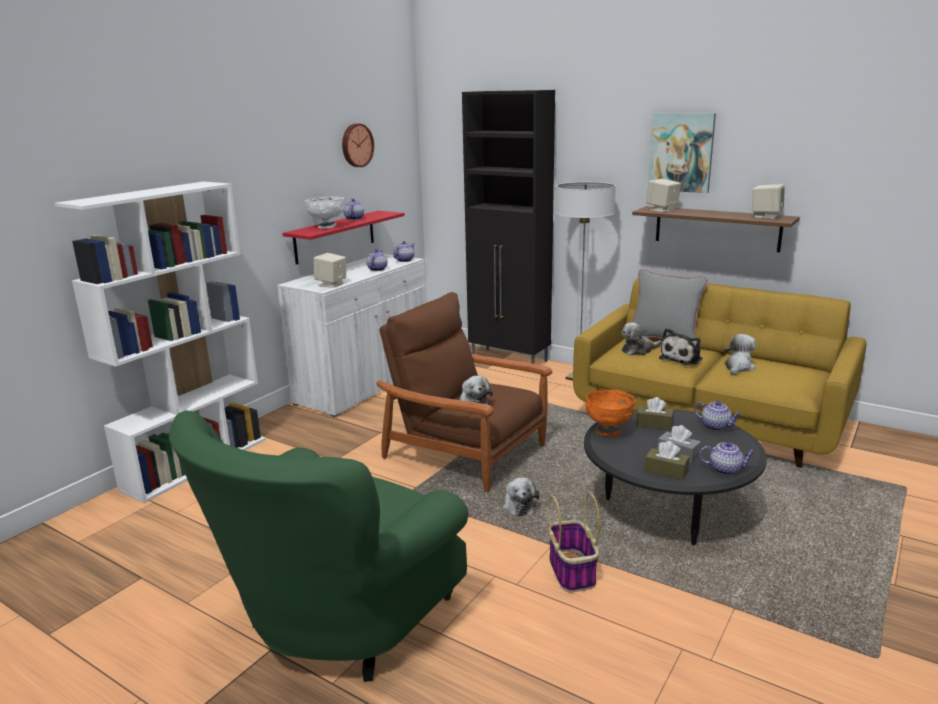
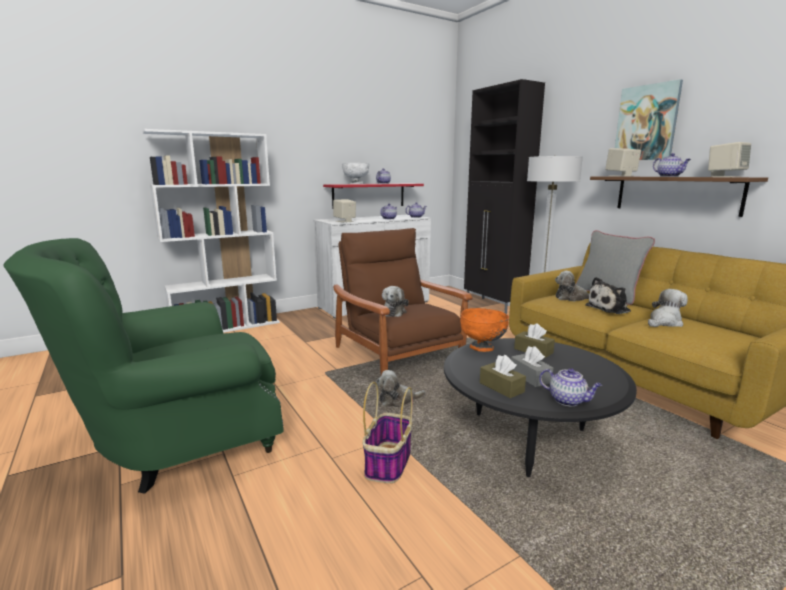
camera: 25 degrees right, 5 degrees down
wall clock [342,124,374,167] -> none
plush toy [502,477,539,516] -> plush toy turned 60 degrees clockwise [376,370,425,407]
teapot [694,401,741,431] -> teapot moved to [653,153,691,177]

